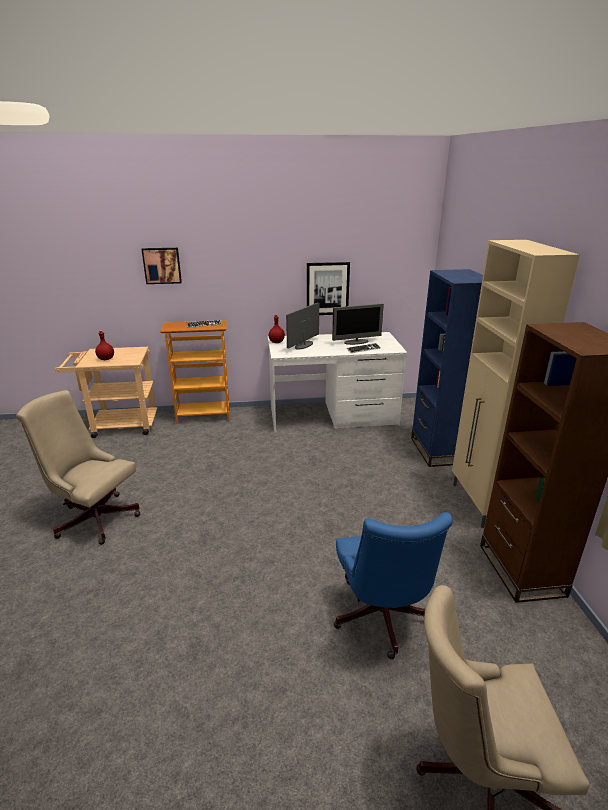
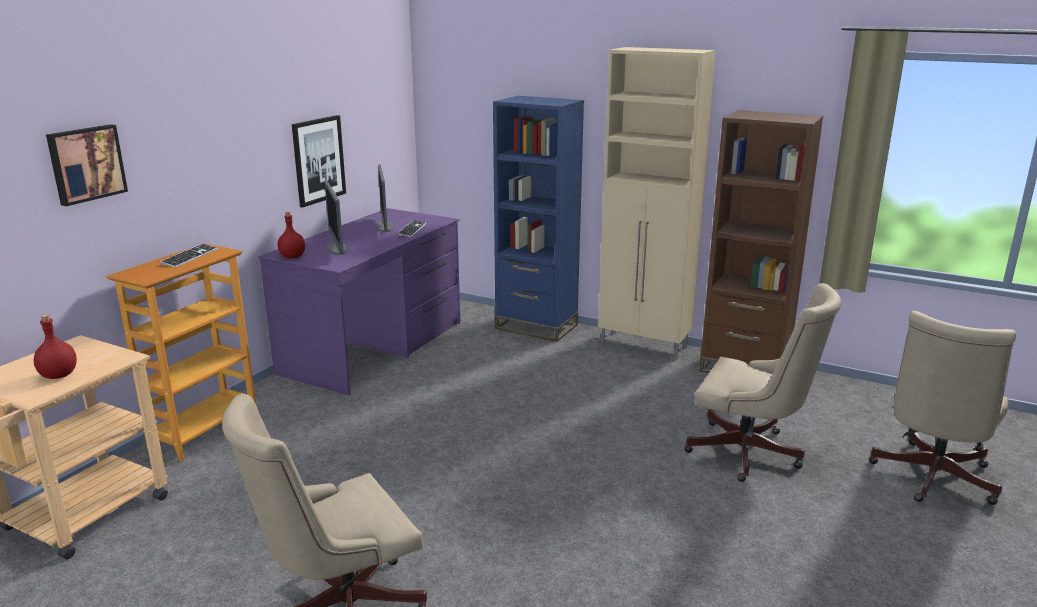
camera: 55 degrees left, 5 degrees down
white desk [268,332,407,433] -> purple desk [258,208,460,395]
monitor [332,303,384,345] -> monitor turned 150 degrees clockwise [376,165,394,232]
blue office chair [334,512,453,659] -> beige office chair [684,283,841,482]

